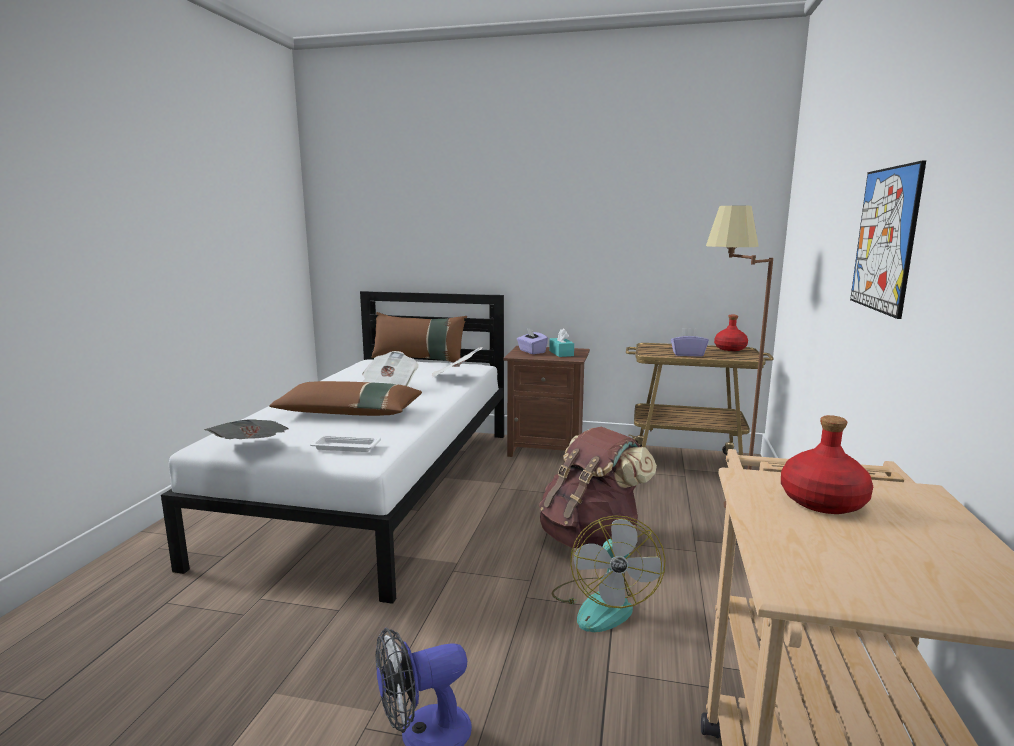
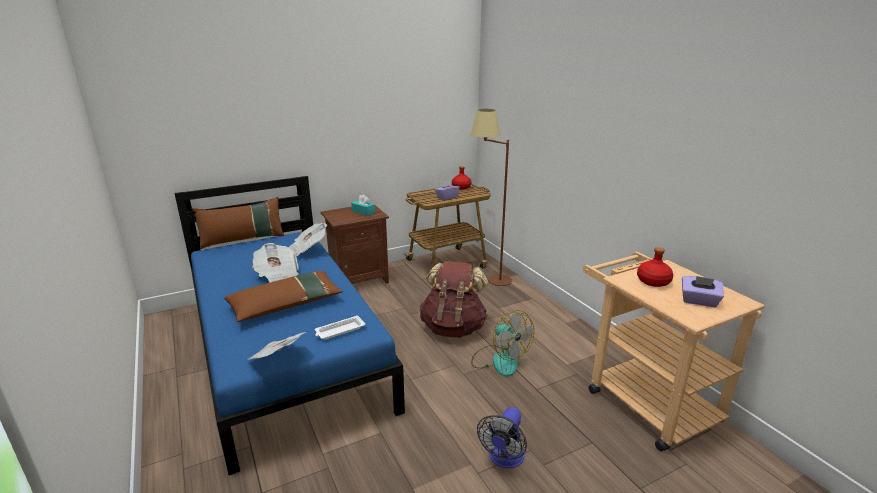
camera: 40 degrees left, 10 degrees up
white bed [161,291,504,604] -> blue bed [175,176,405,475]
purple tissue box [517,327,548,354] -> purple tissue box moved to [682,276,724,307]
picture [850,160,926,319] -> none

